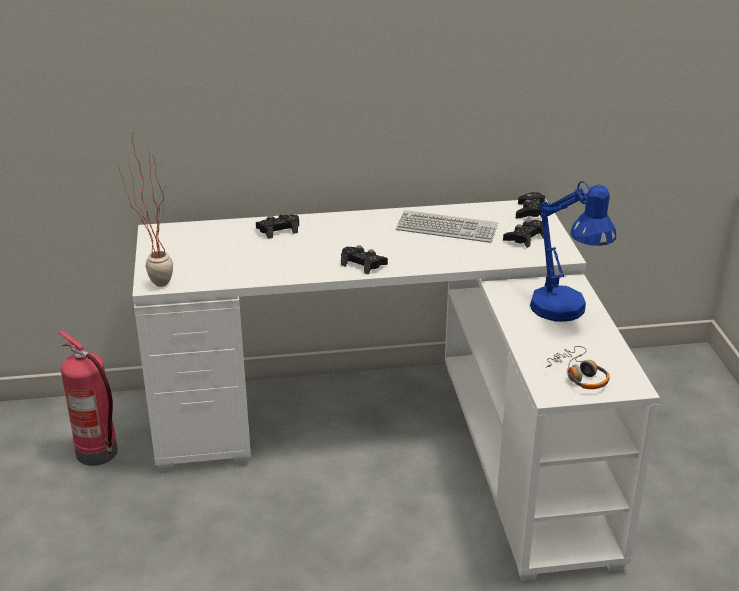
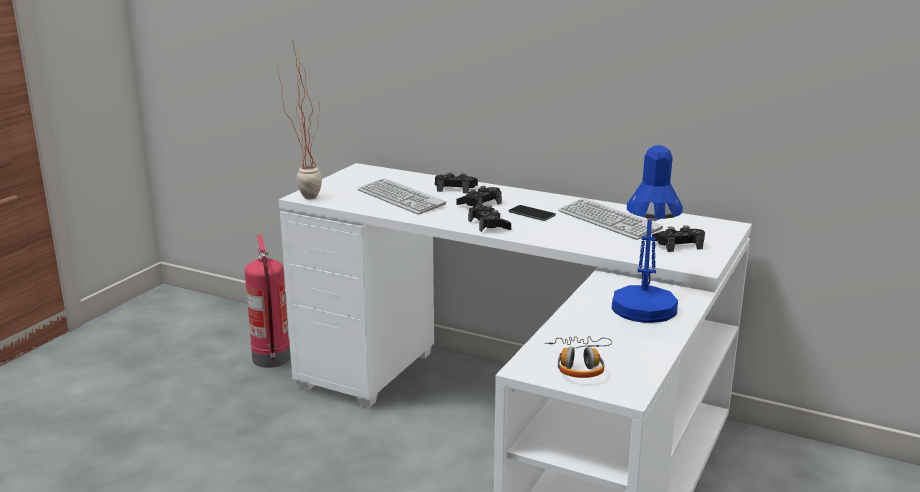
camera: 35 degrees right, 10 degrees down
black game controller [516,192,546,218] -> black game controller moved to [456,186,502,206]
none -> keyboard [358,178,446,215]
none -> phone [509,205,556,221]

